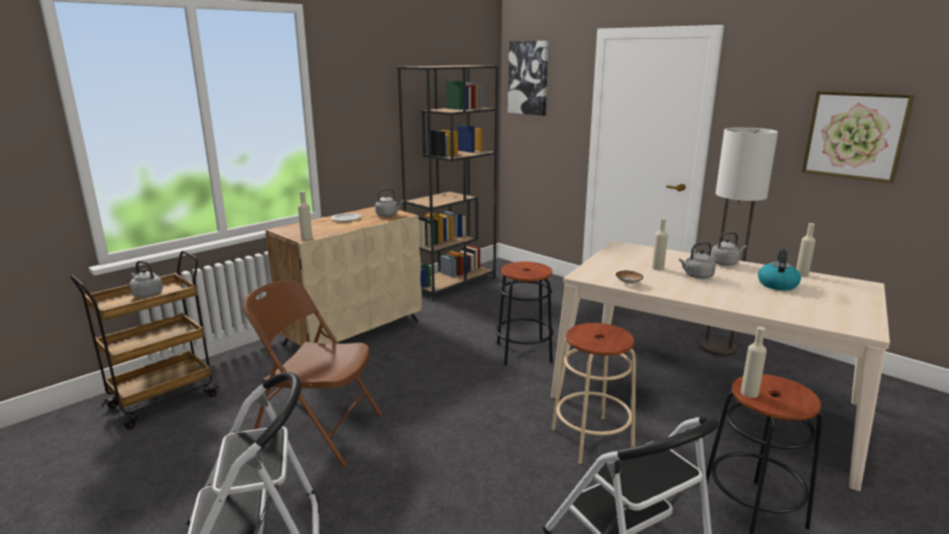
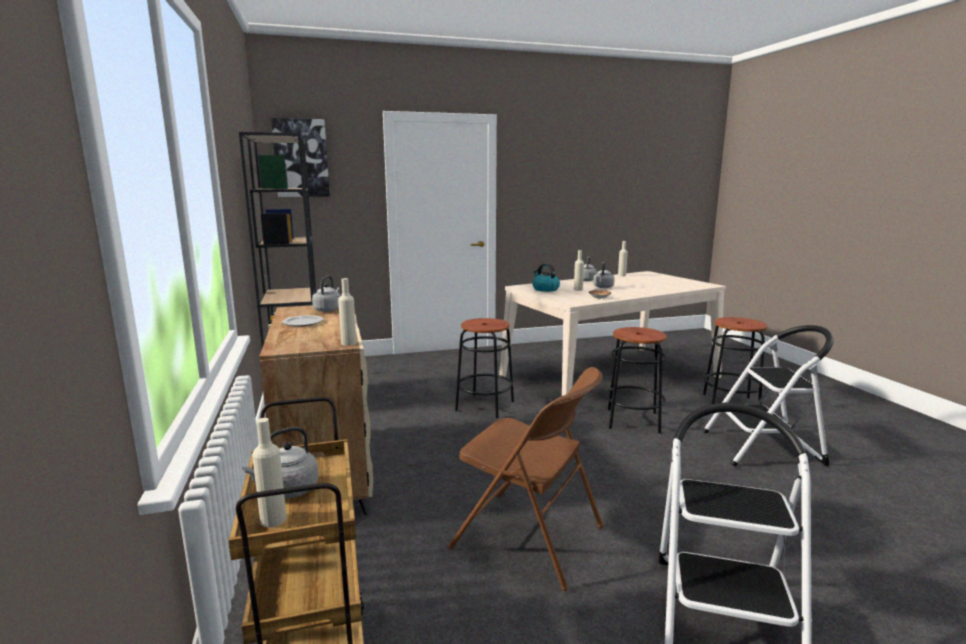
camera: 60 degrees left, 5 degrees down
brown chair [243,280,382,467] -> brown chair turned 105 degrees counterclockwise [448,367,603,592]
beige stool [552,323,636,464] -> black stool [605,327,667,433]
floor lamp [699,127,778,356] -> none
beige bottle [741,327,767,398] -> beige bottle moved to [252,418,287,528]
kettle [758,249,801,290] -> kettle moved to [532,263,560,292]
picture [802,91,914,183] -> none

